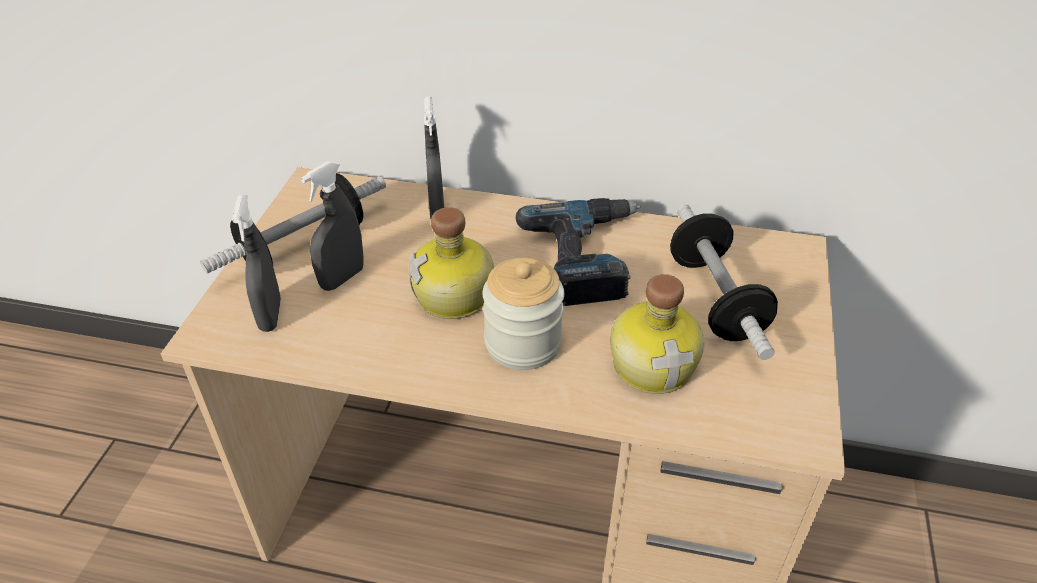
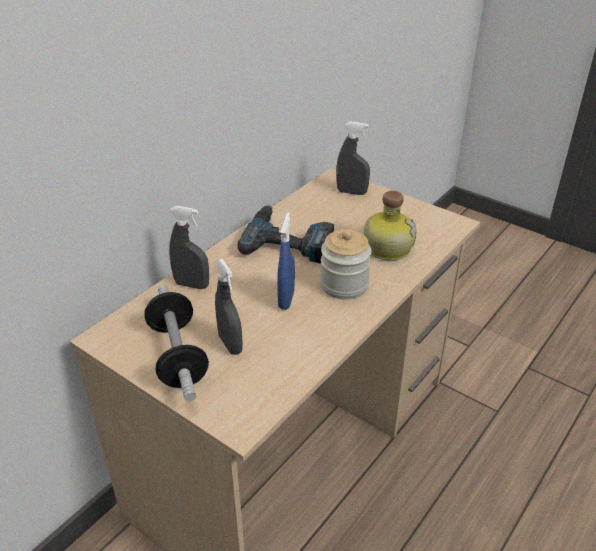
camera: 65 degrees left, 5 degrees down
grey spray bottle [232,195,281,332] -> grey spray bottle moved to [336,122,370,195]
bottle [409,207,494,319] -> blue spray bottle [277,212,295,310]
dumbbell [670,205,778,360] -> none

